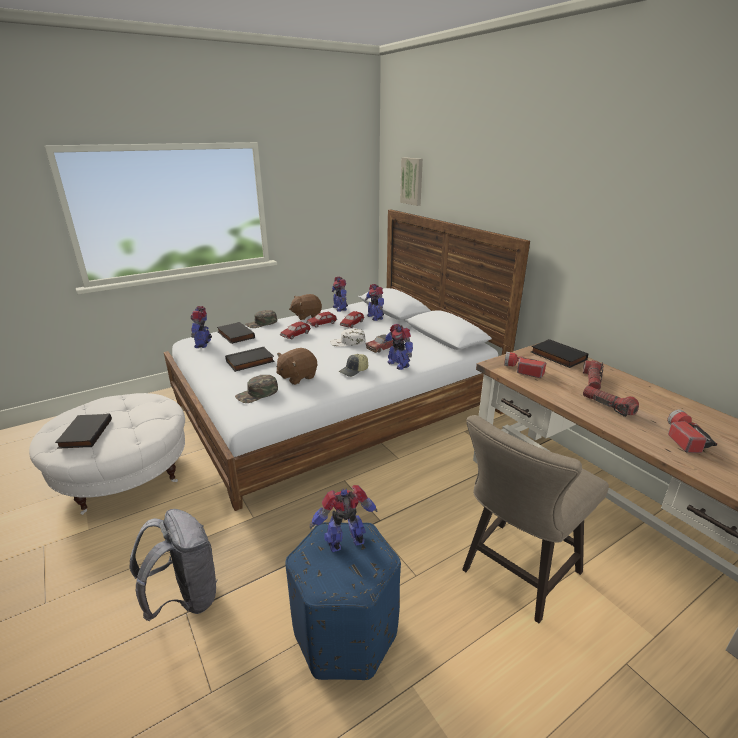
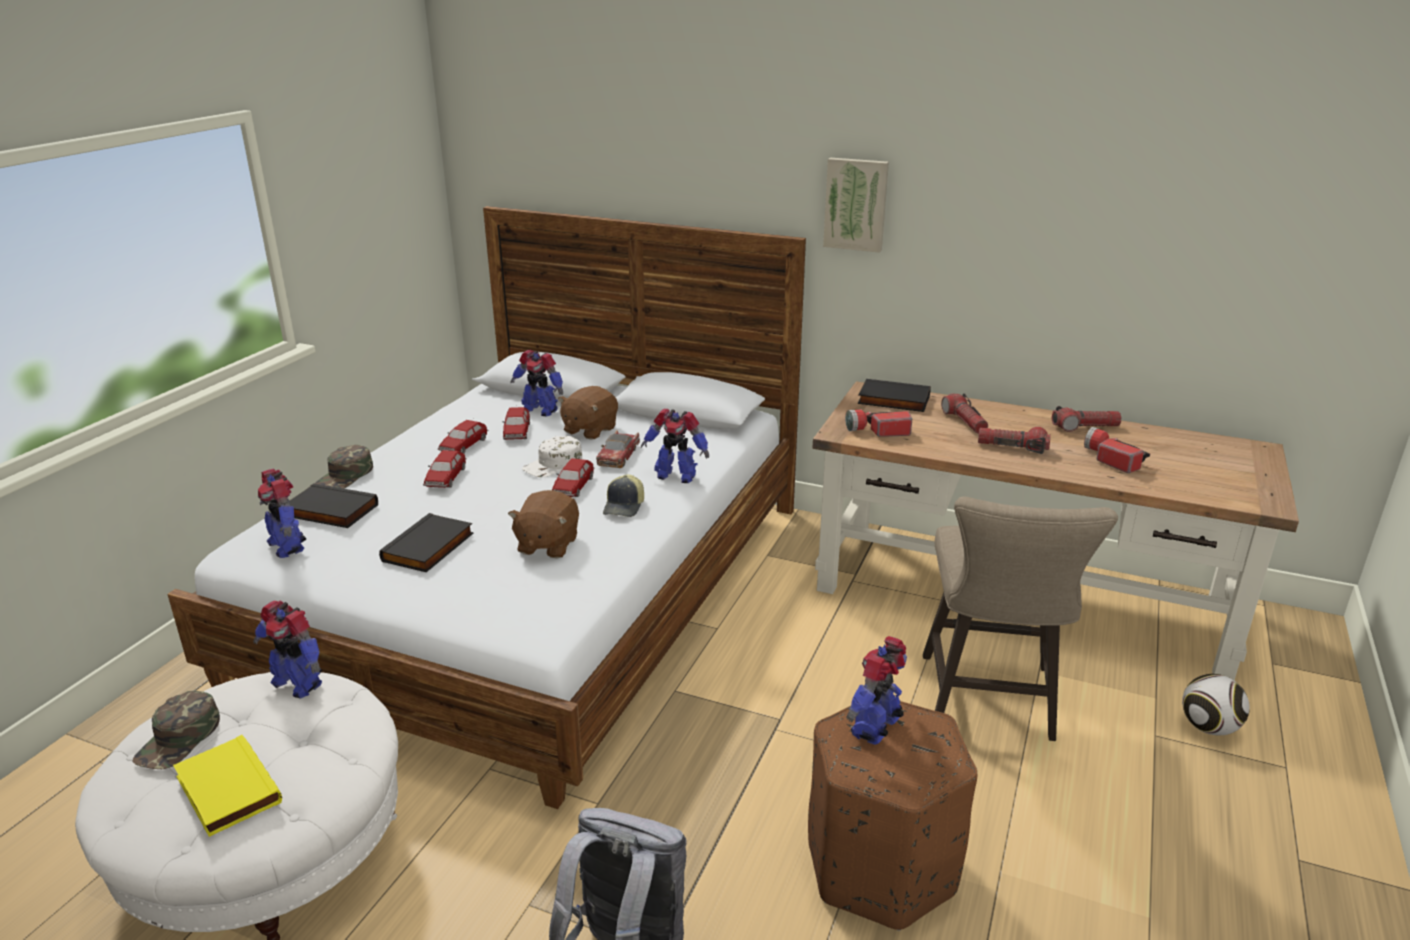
camera: 35 degrees left, 0 degrees up
black book [55,413,112,449] -> yellow book [173,735,282,837]
green cap [235,375,278,403] -> green cap moved to [132,690,220,769]
blue ottoman [285,522,401,680] -> brown ottoman [808,701,977,931]
brown plush toy [289,294,322,320] -> brown plush toy moved to [558,386,618,440]
toy robot [332,277,348,312] -> toy robot moved to [253,601,322,699]
picture [400,157,423,206] -> picture moved to [823,158,889,253]
none -> toy car [552,458,594,497]
none -> flashlight [1051,406,1122,432]
none -> football [1182,674,1250,735]

